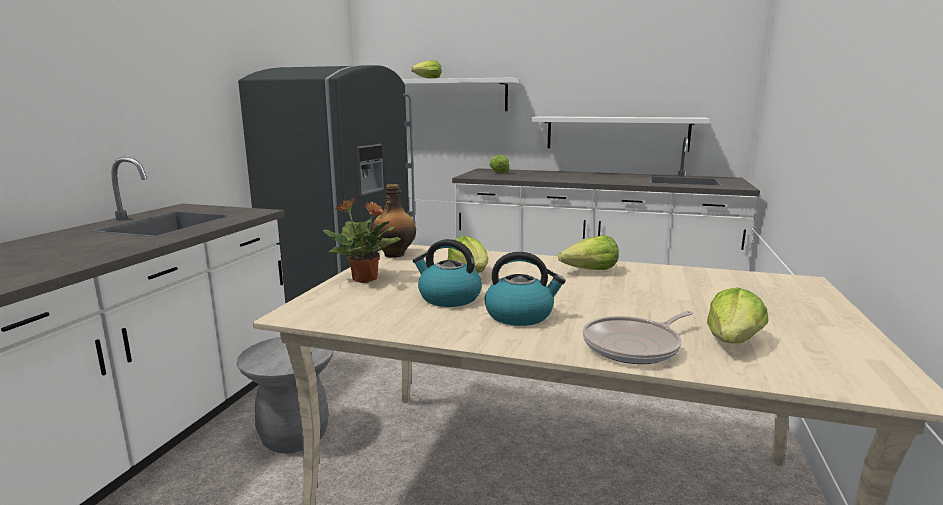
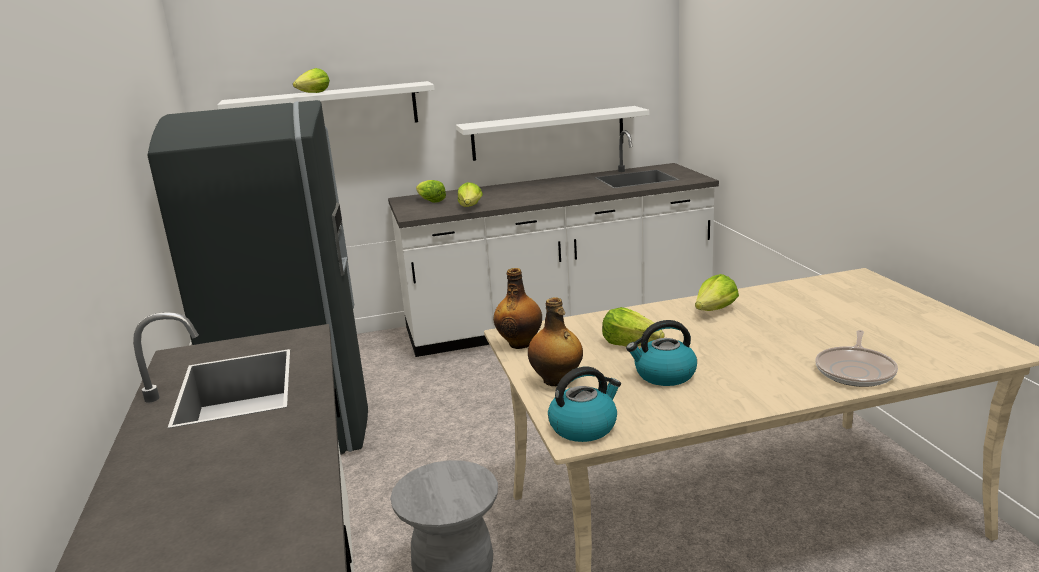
camera: 30 degrees left, 5 degrees up
potted plant [323,198,401,283] -> bottle [528,297,583,386]
kettle [485,252,566,326] -> kettle moved to [548,366,621,442]
lettuce [707,287,769,344] -> lettuce moved to [458,182,483,207]

